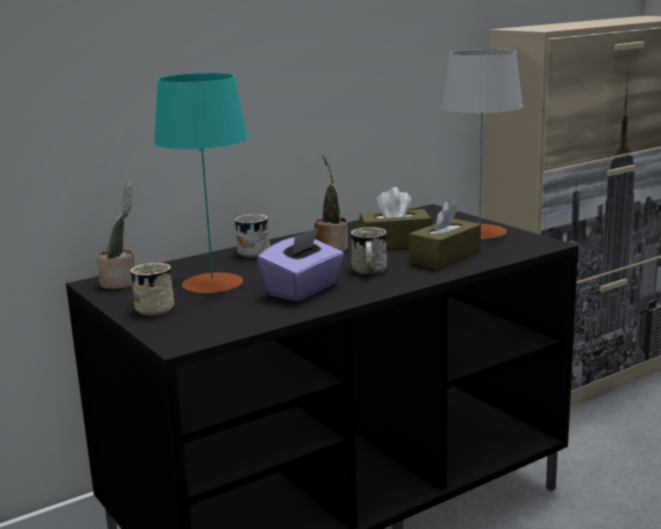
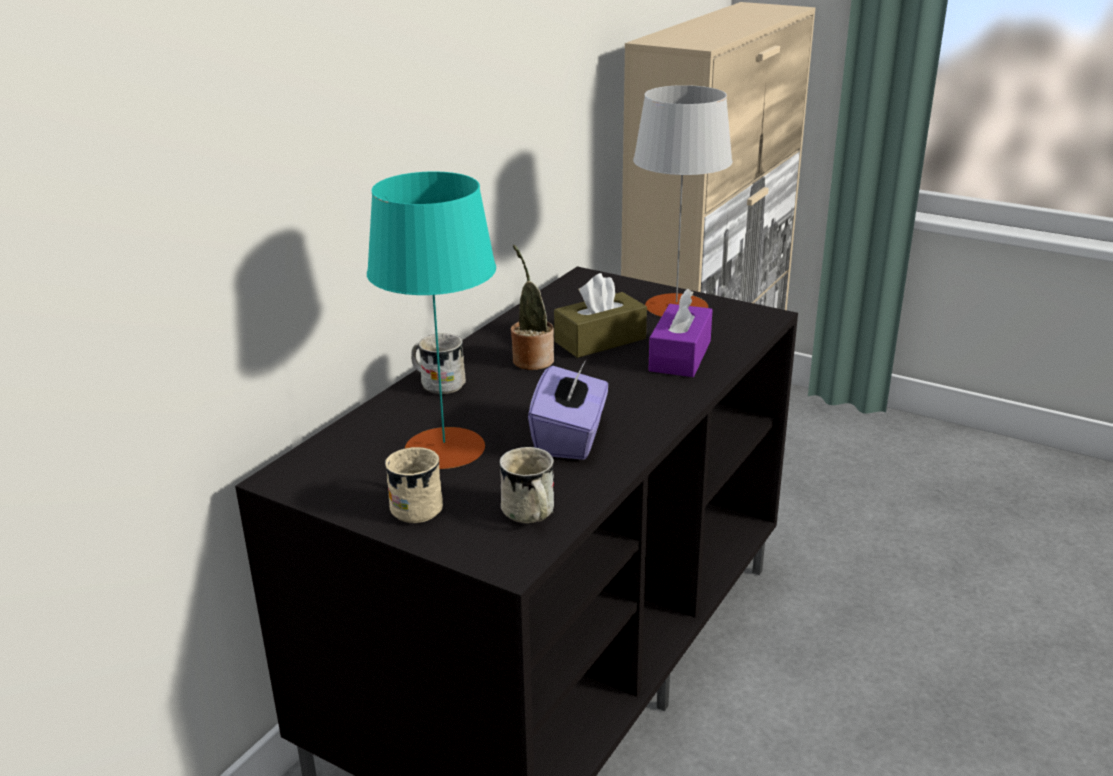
camera: 25 degrees left, 10 degrees up
potted plant [96,182,135,289] -> none
white mug [351,227,387,274] -> white mug moved to [499,447,554,523]
brown tissue box [409,200,481,270] -> purple tissue box [648,289,713,377]

